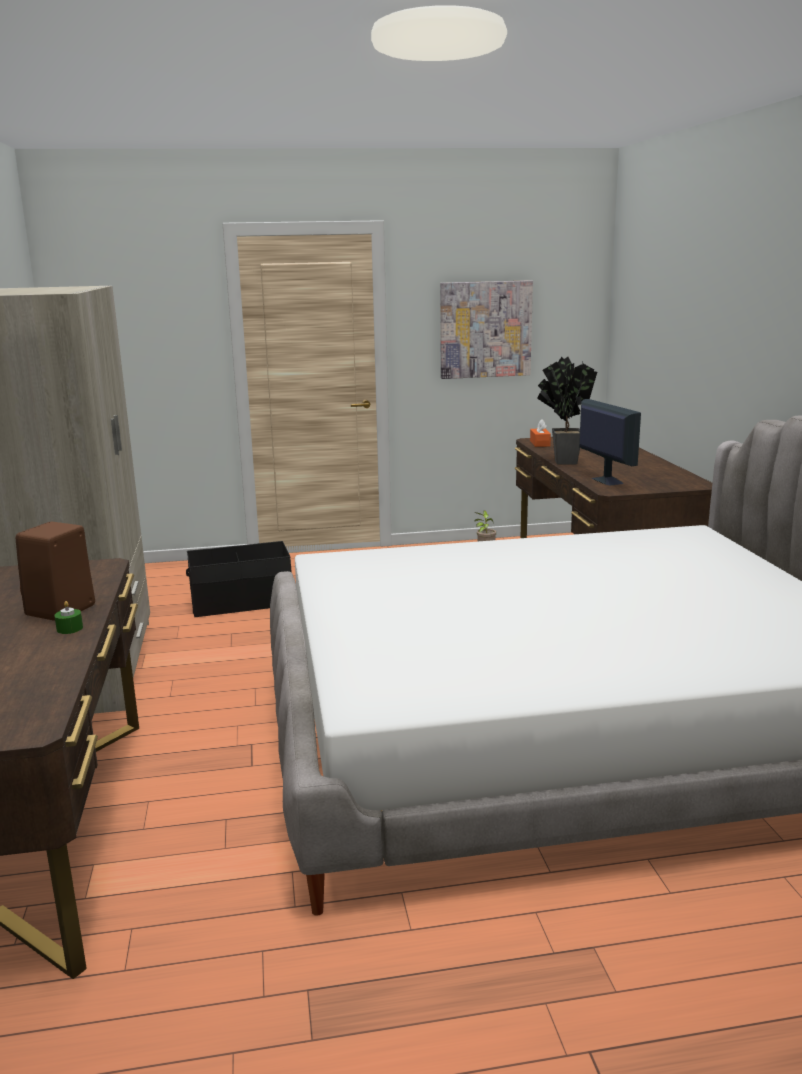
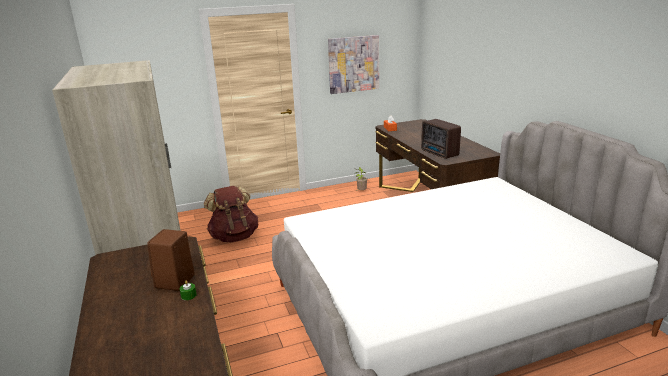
camera: 10 degrees left, 5 degrees up
black storage box [186,541,292,617] -> brown backpack [204,186,258,243]
potted plant [537,357,597,465] -> none
monitor [579,399,641,485] -> radio [421,119,461,159]

